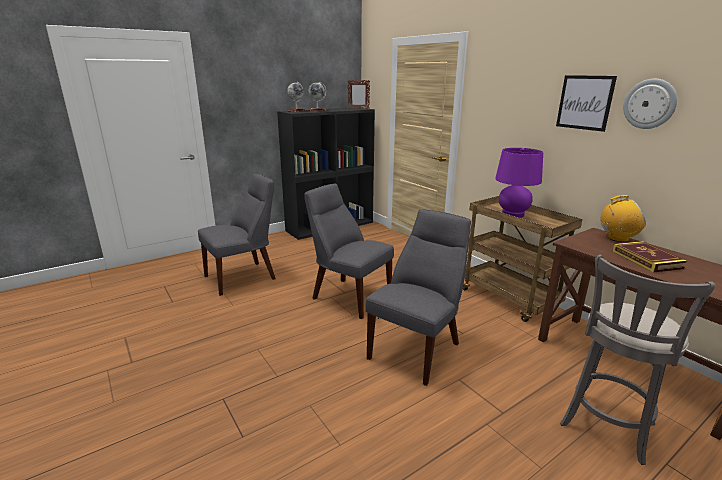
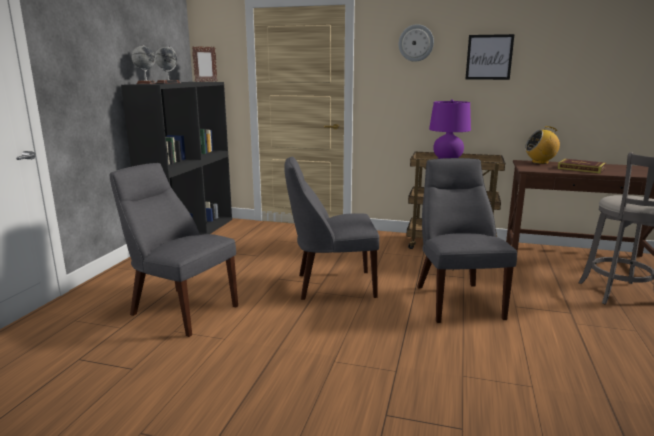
camera: 40 degrees left, 5 degrees down
grey chair [198,173,276,296] -> grey chair turned 75 degrees counterclockwise [110,163,238,337]
radio [600,195,646,242] -> radio turned 150 degrees counterclockwise [525,126,560,164]
wall clock [623,79,677,129] -> wall clock moved to [399,24,434,62]

